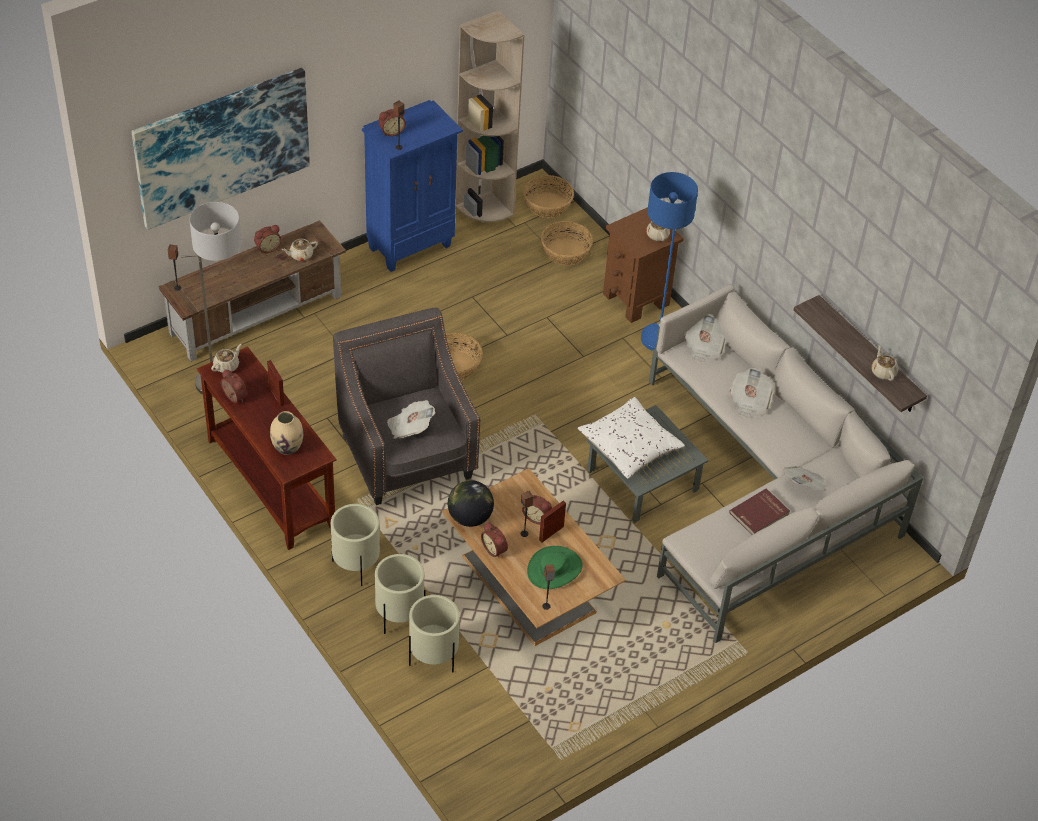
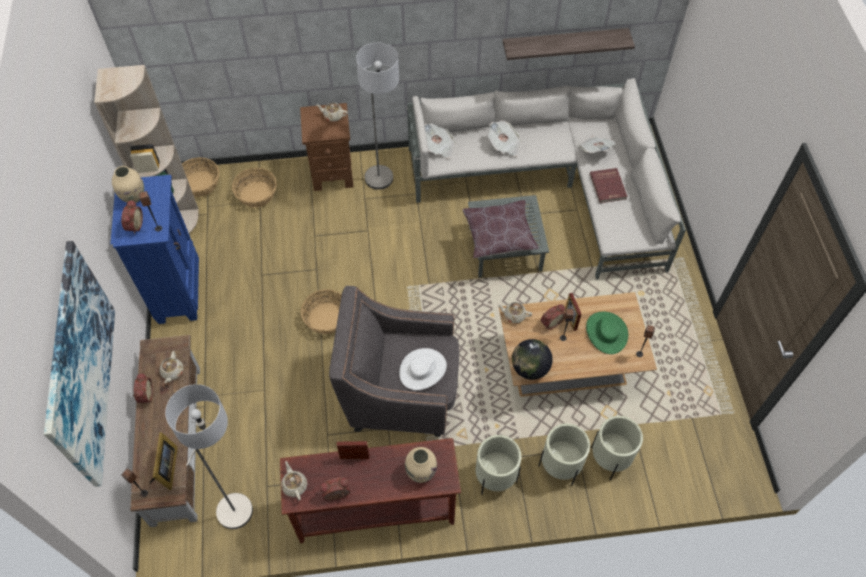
camera: 60 degrees left, 10 degrees up
newspaper [387,400,435,439] -> white hat [399,348,447,390]
alarm clock [481,523,508,558] -> none
white pillow [577,397,685,479] -> brown pillow [462,200,539,258]
blue floor lamp [641,172,698,351] -> grey floor lamp [356,43,399,190]
beige teapot [871,345,898,381] -> beige teapot moved to [497,302,532,323]
none -> beige vase [112,166,144,203]
none -> picture frame [150,432,178,490]

